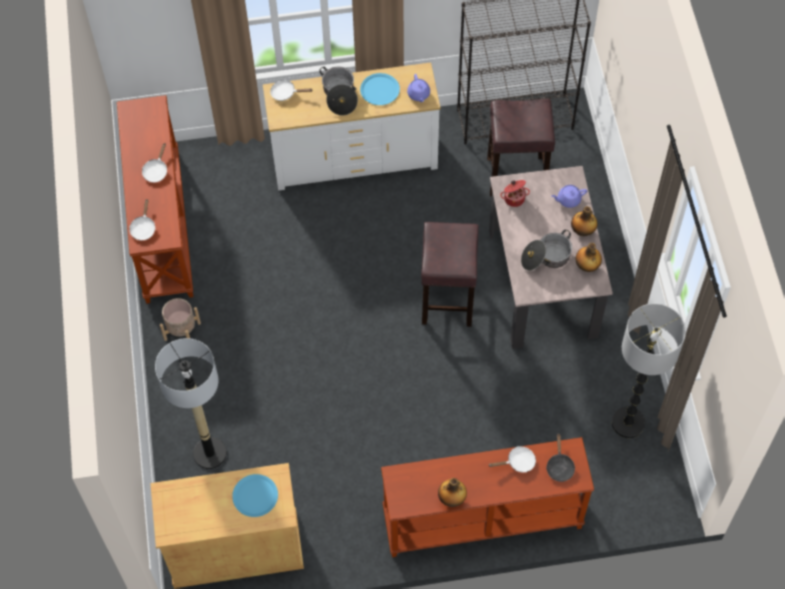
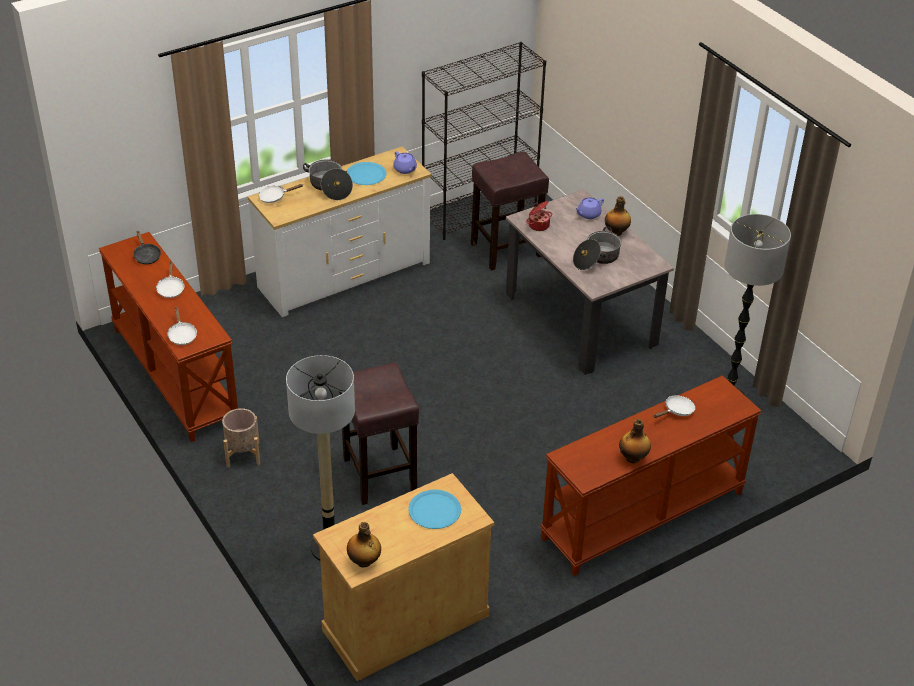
camera: 25 degrees left, 20 degrees down
brown stool [421,222,479,327] -> brown stool moved to [339,363,419,505]
black frying pan [546,434,575,482] -> black frying pan moved to [133,231,161,264]
bottle [575,243,602,272] -> bottle moved to [347,522,381,567]

